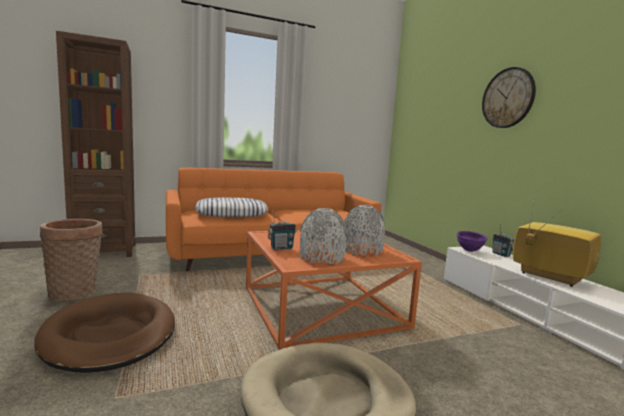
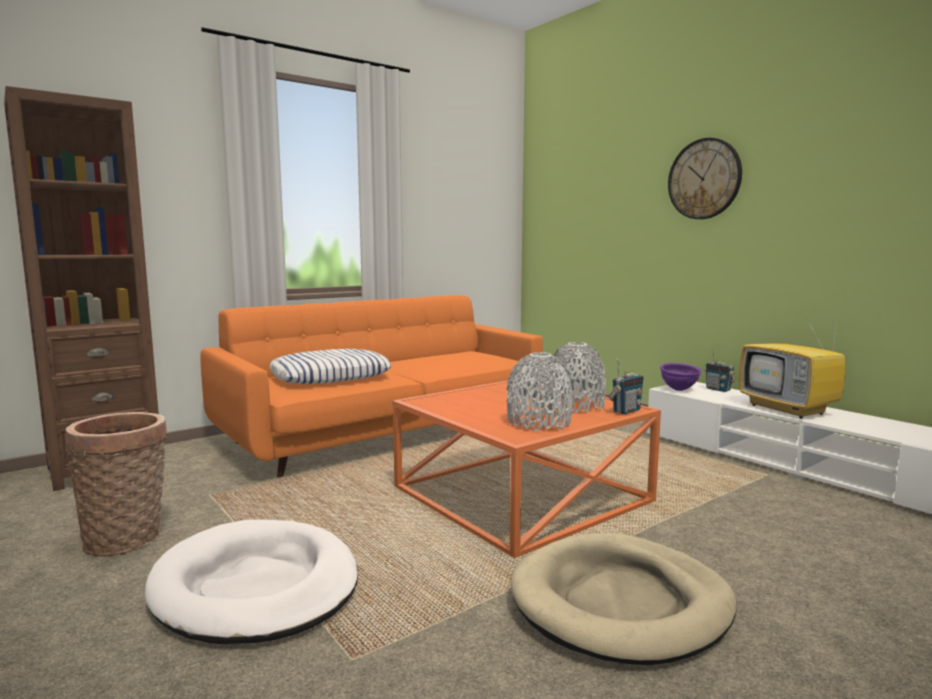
camera: 15 degrees left, 0 degrees up
brown dog bed [34,293,175,373] -> white dog bed [145,519,358,644]
radio [268,210,297,250] -> radio moved to [608,359,644,414]
television [513,196,601,287] -> television turned 150 degrees counterclockwise [739,309,846,419]

